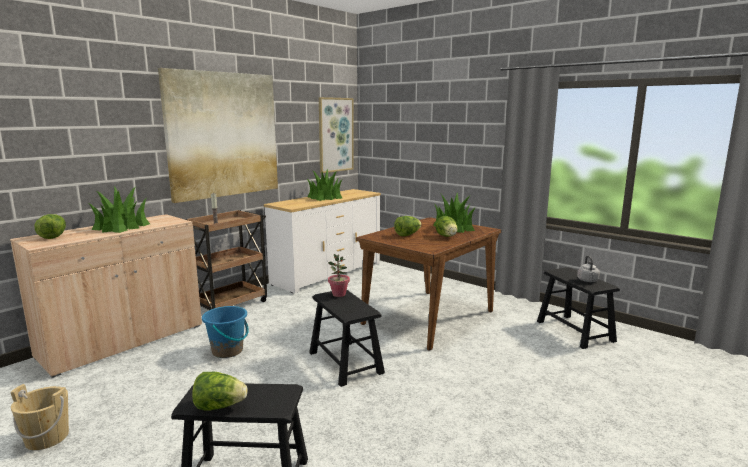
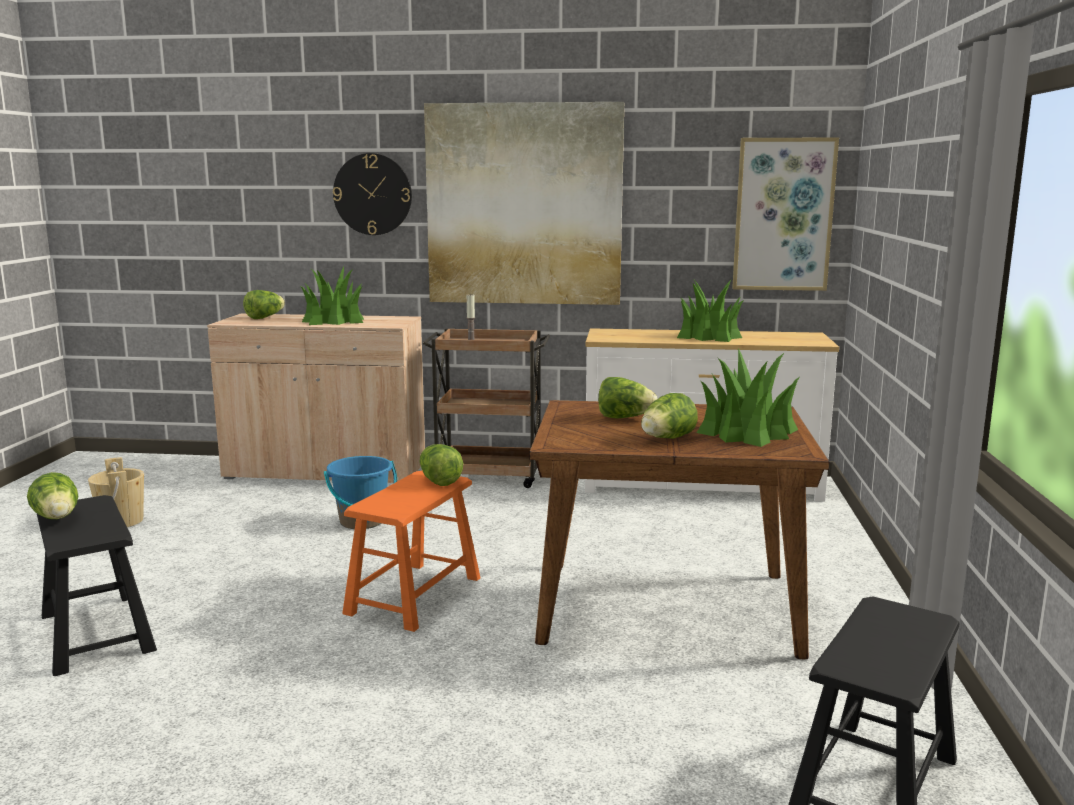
camera: 55 degrees right, 0 degrees up
black stool [309,290,385,387] -> orange stool [342,470,481,632]
potted plant [328,254,350,297] -> lettuce [420,444,463,486]
grey kettle [577,255,600,282] -> none
none -> wall clock [333,153,412,235]

